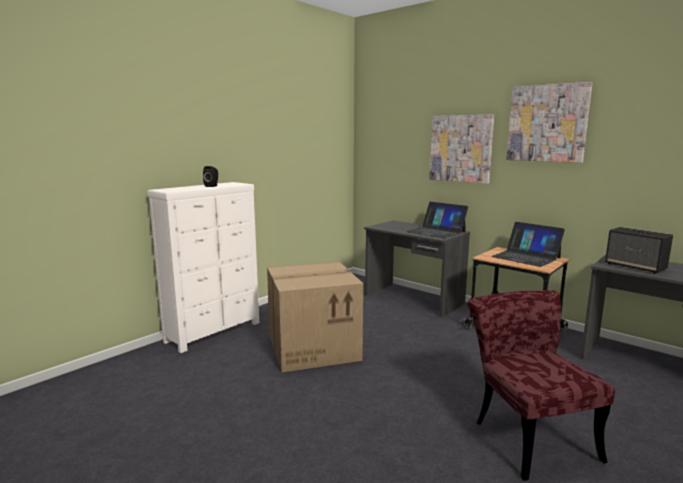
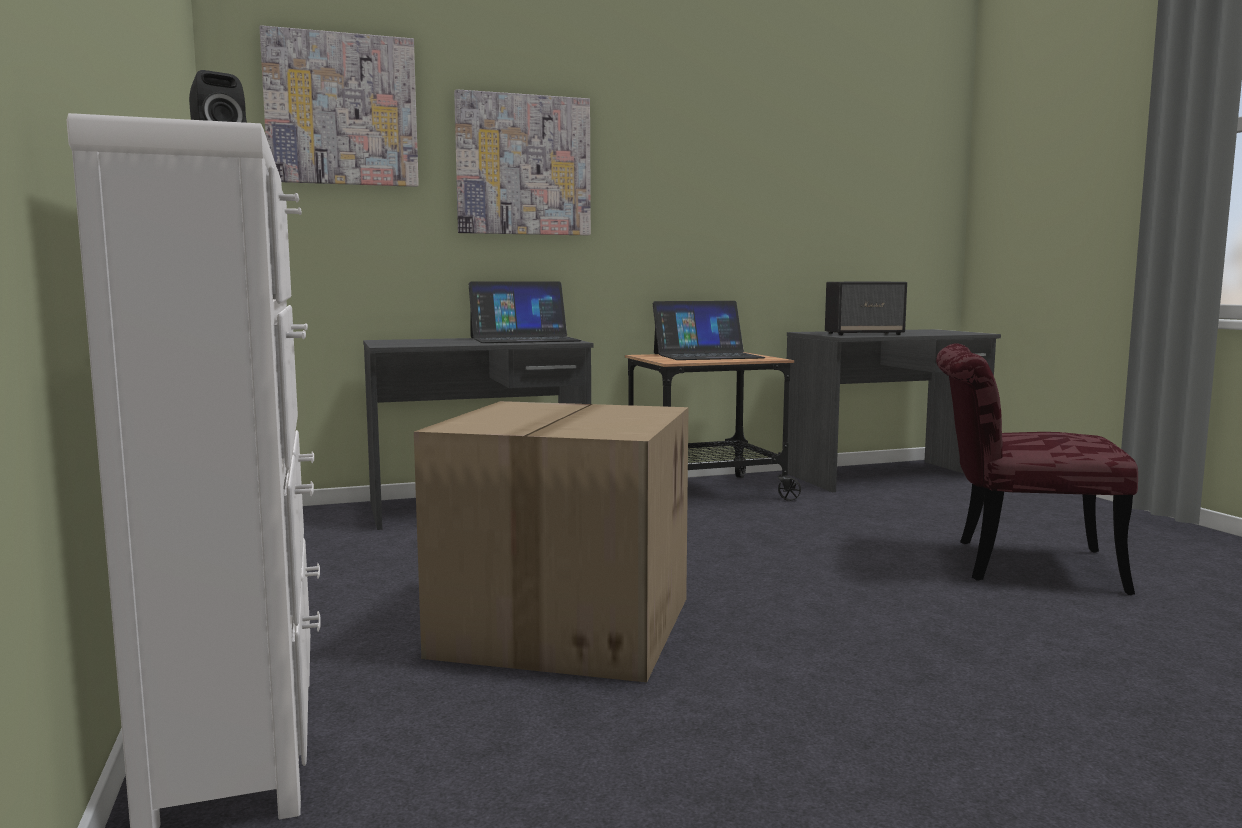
camera: 60 degrees left, 5 degrees down
picture [506,82,593,163] -> picture moved to [259,25,419,187]

